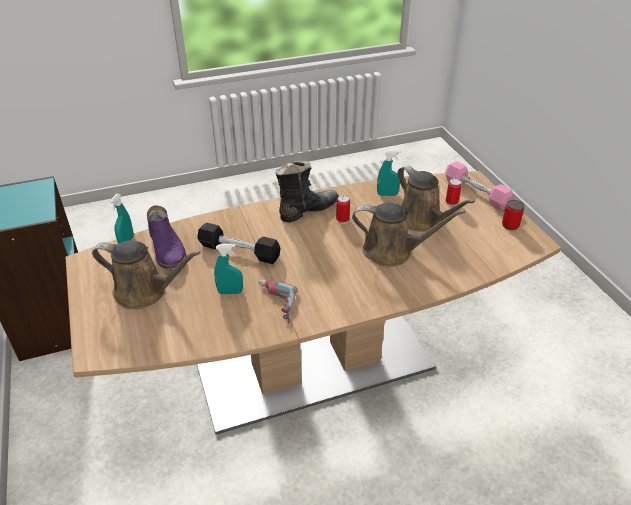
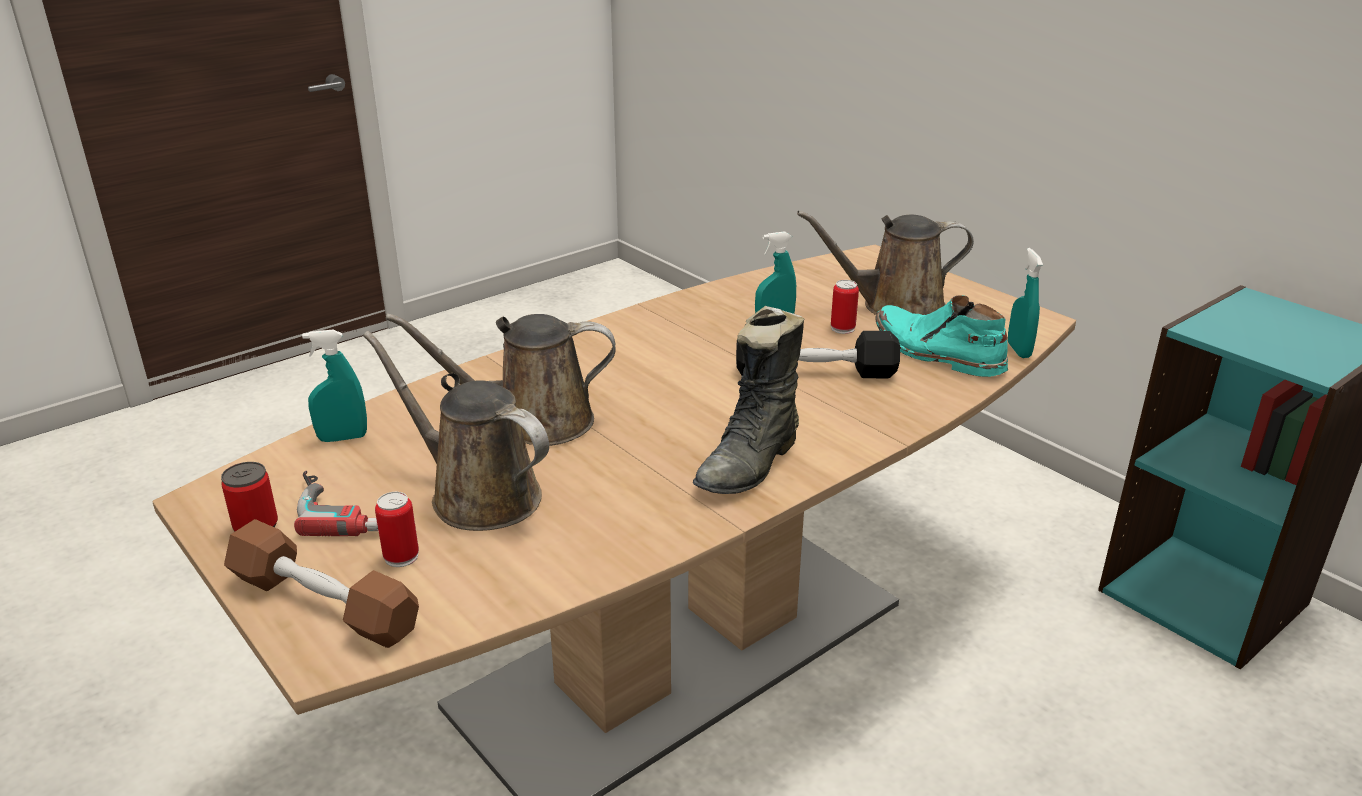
camera: 160 degrees right, 10 degrees down
purple boot [147,205,186,269] -> turquoise boot [875,295,1008,377]
power drill [259,280,297,324] -> power drill moved to [294,471,378,536]
can [336,195,350,224] -> can moved to [831,280,859,334]
turquoise spray bottle [377,150,400,196] -> turquoise spray bottle moved to [302,330,367,442]
pink dumbbell [445,161,513,210] -> brown dumbbell [224,519,419,648]

